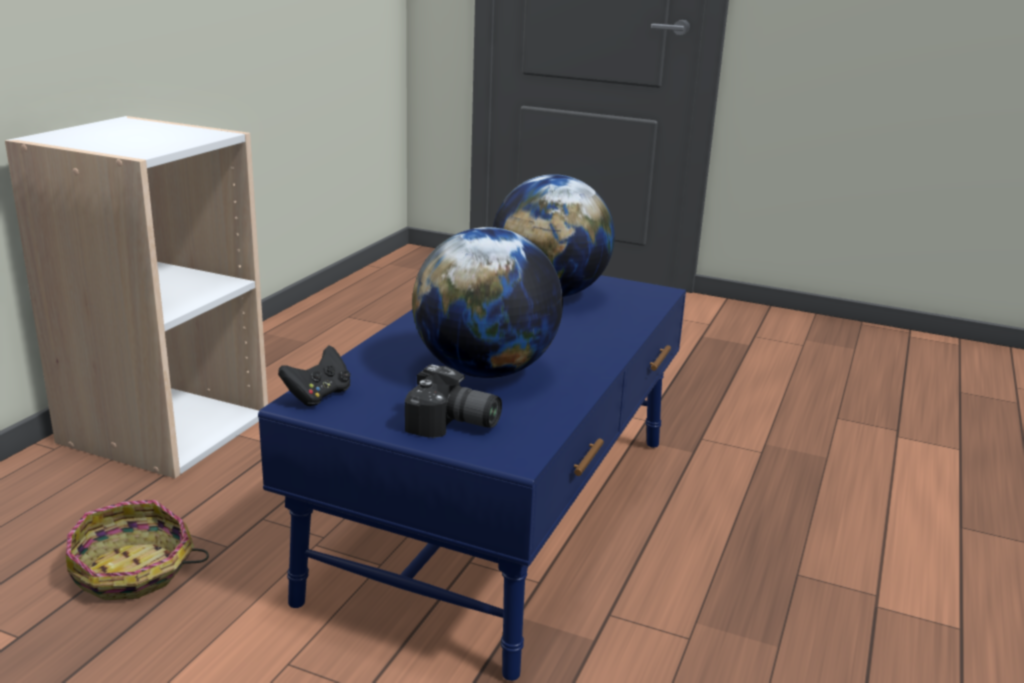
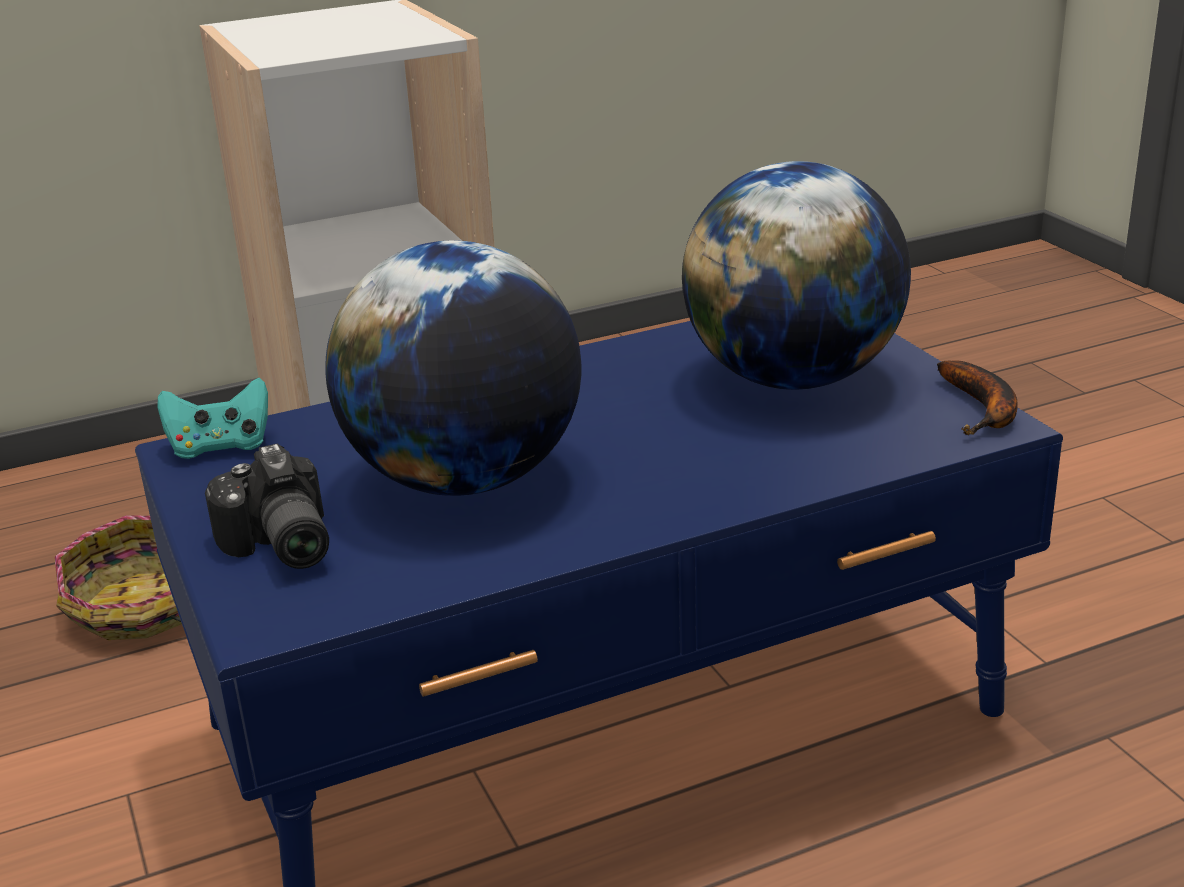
camera: 45 degrees right, 5 degrees up
black game controller [278,345,350,406] -> turquoise game controller [157,378,268,459]
none -> banana [937,360,1018,435]

